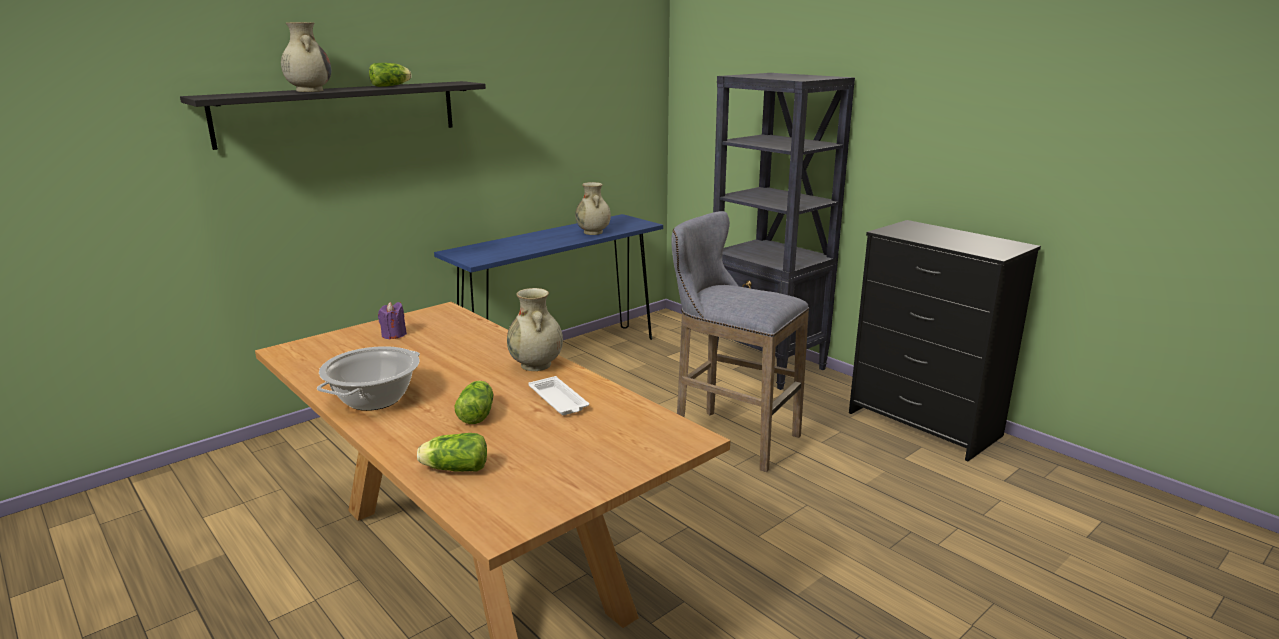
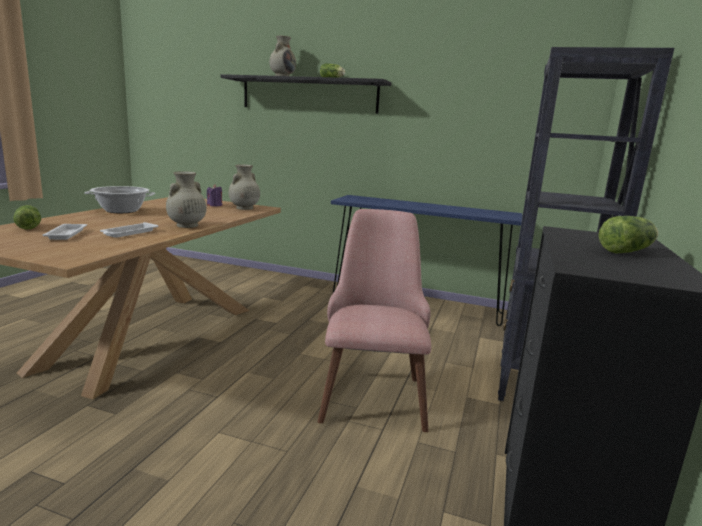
camera: 60 degrees right, 5 degrees down
lettuce [454,381,493,424] -> lettuce moved to [599,216,658,254]
beige vase [575,182,611,235] -> beige vase moved to [229,164,260,210]
grey stool [671,211,809,472] -> pink chair [318,209,431,432]
none -> white tray [42,224,87,240]

